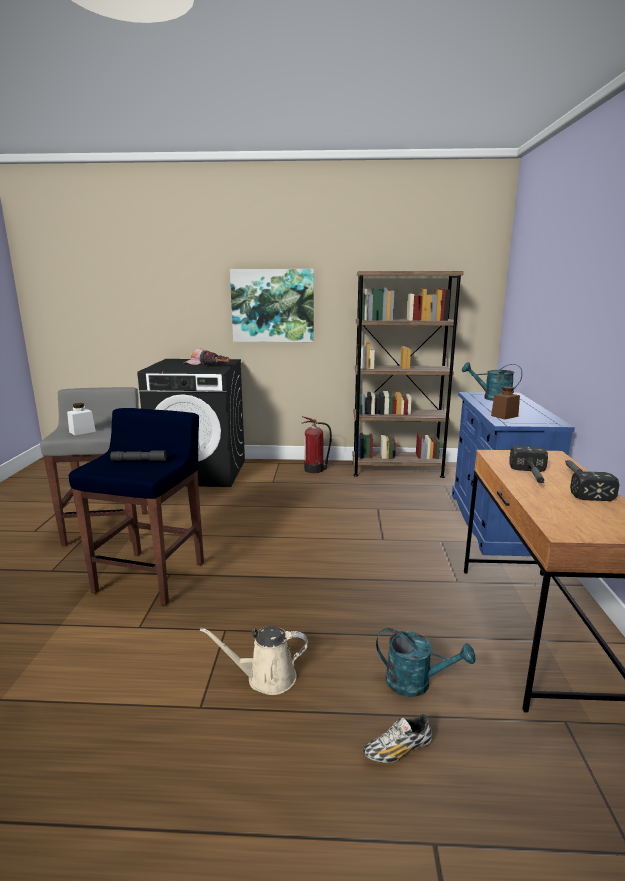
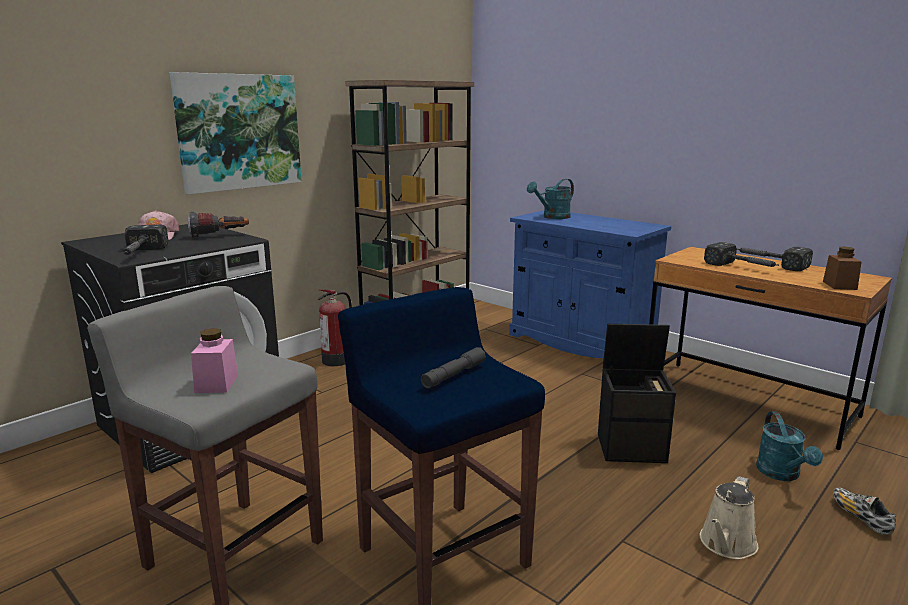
camera: 50 degrees left, 0 degrees up
white jar [67,403,96,435] -> pink jar [191,328,238,393]
shoe [363,714,432,763] -> shoe turned 150 degrees clockwise [833,487,896,535]
turquoise watering can [376,628,475,697] -> turquoise watering can turned 120 degrees clockwise [756,412,823,481]
brown jar [491,386,520,420] -> brown jar moved to [823,247,862,290]
none -> hammer [123,225,168,255]
none -> black storage box [598,324,676,463]

